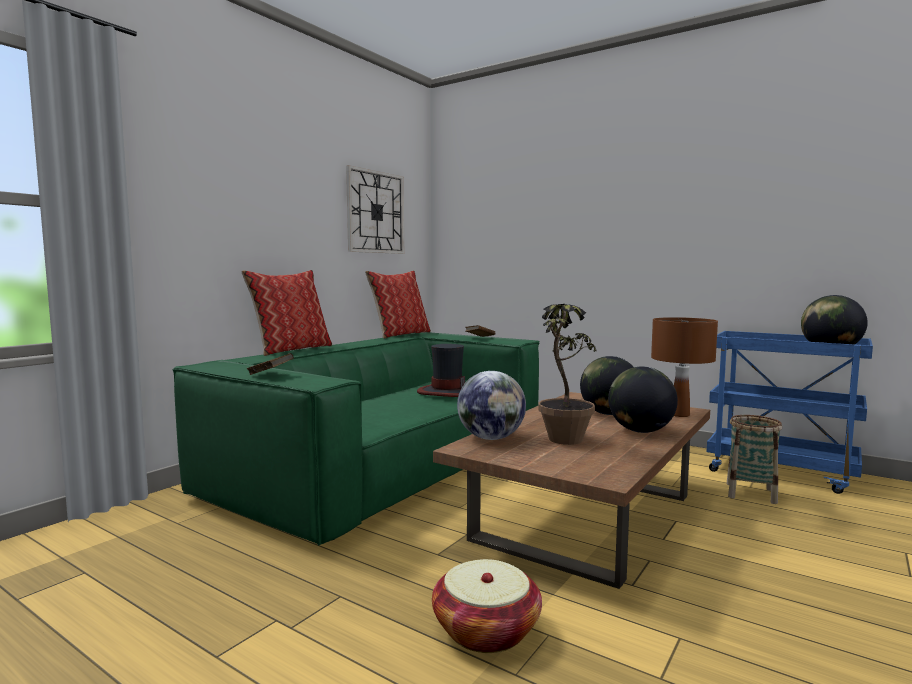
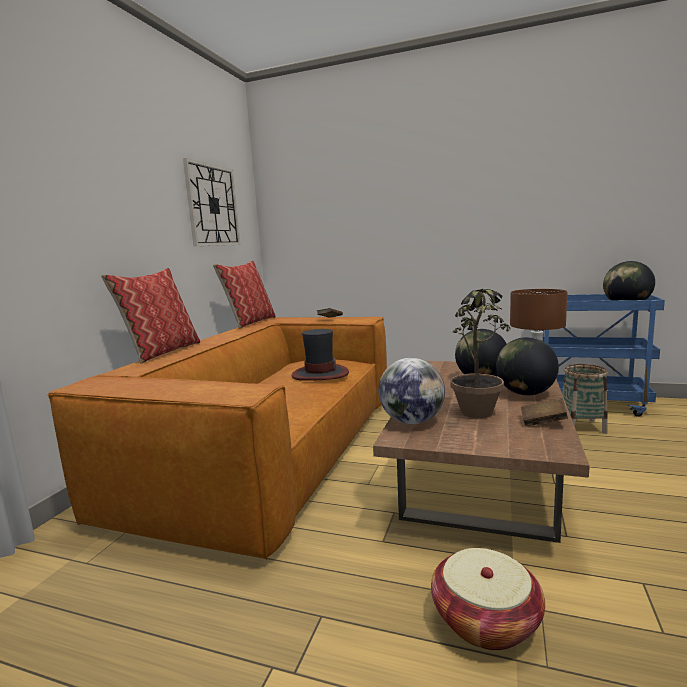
camera: 15 degrees left, 5 degrees up
green sofa [173,332,540,546] -> brown sofa [48,317,387,560]
brown book [247,353,294,375] -> brown book moved to [521,398,569,426]

